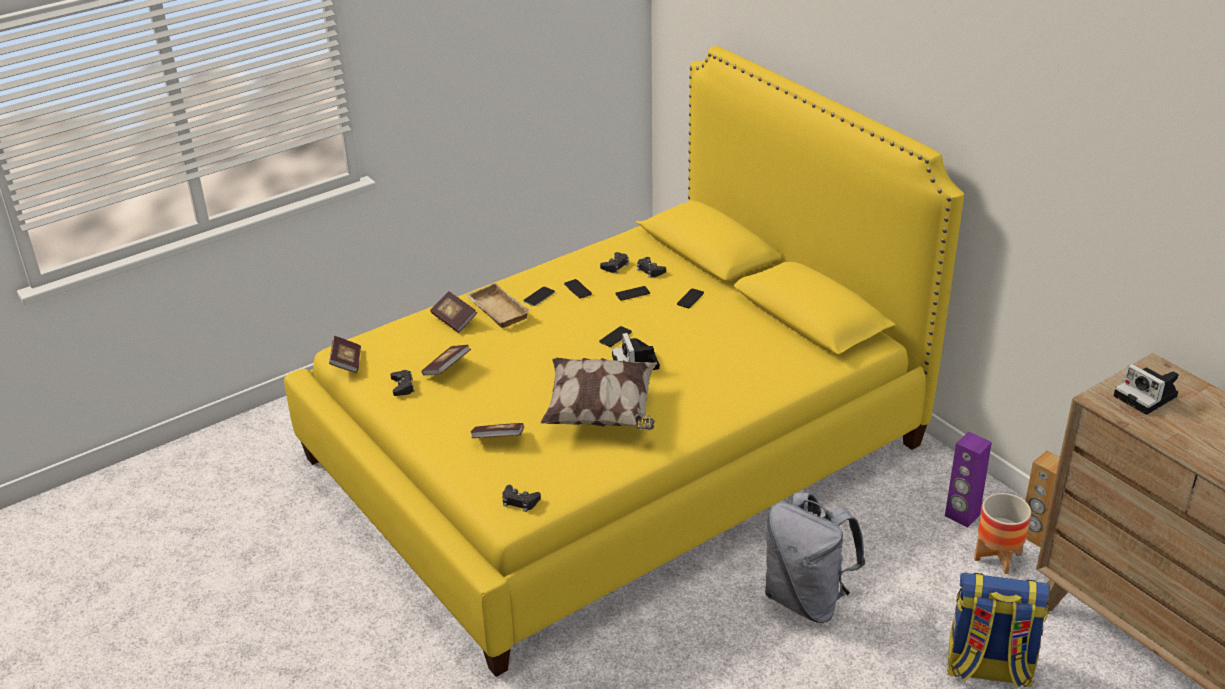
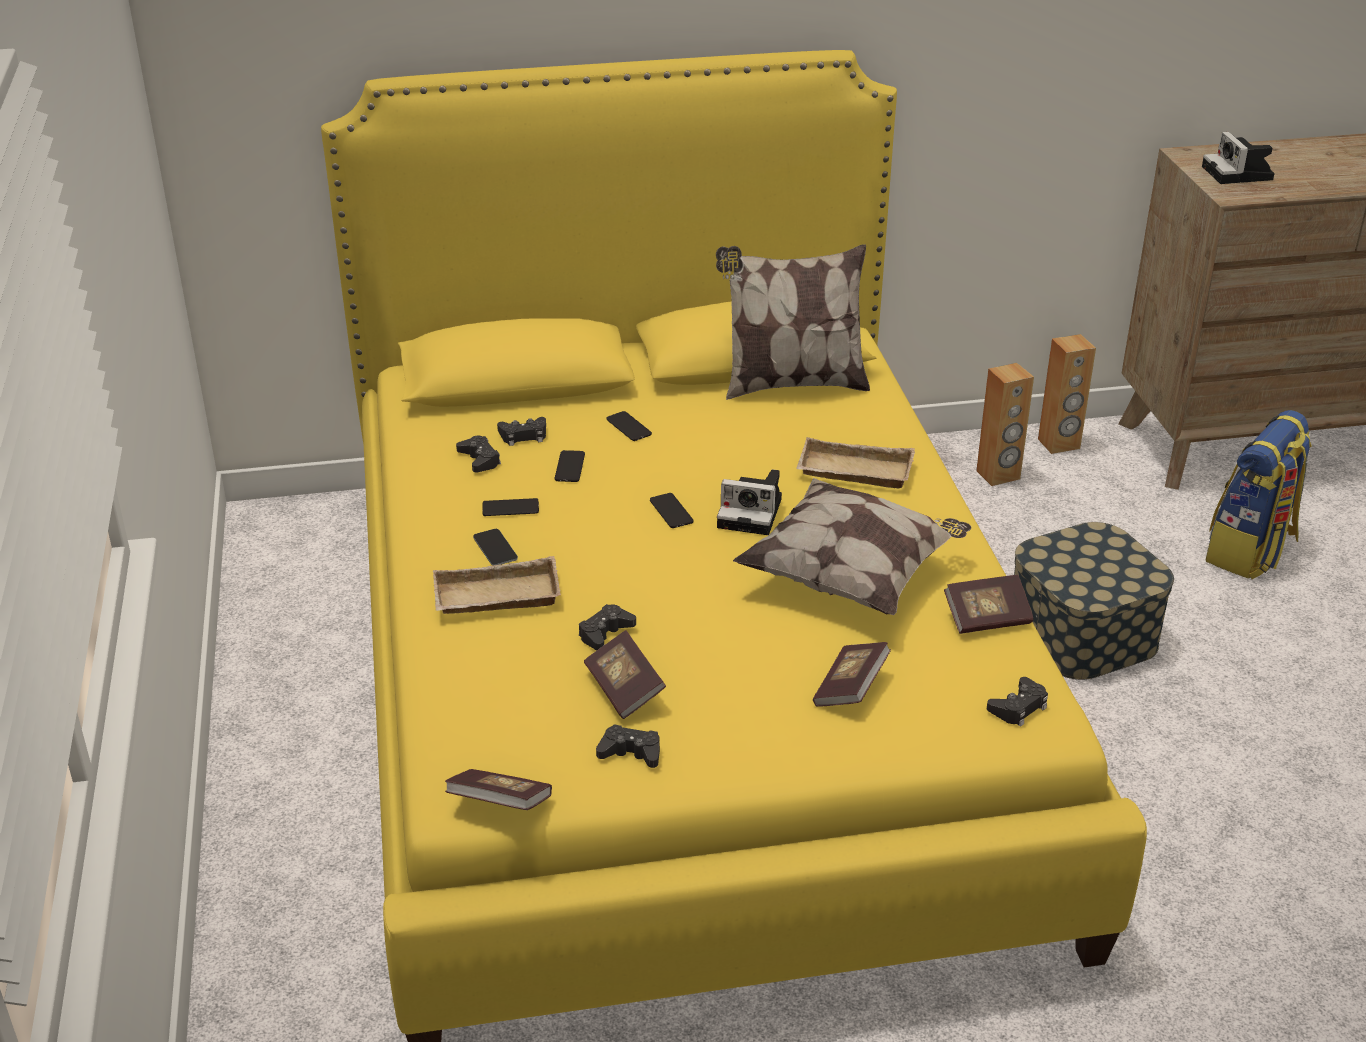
camera: 65 degrees left, 0 degrees up
book [430,291,477,333] -> book moved to [944,575,1034,634]
grey backpack [765,492,865,623] -> storage box [1014,522,1174,680]
purple speaker [945,432,992,528] -> brown speaker [976,363,1034,486]
planter [974,493,1031,574] -> none
camera [1113,364,1179,415] -> camera turned 90 degrees clockwise [1202,132,1275,184]
none -> black game controller [579,604,636,650]
none -> pillow [716,244,870,400]
none -> beige tray [796,437,915,488]

